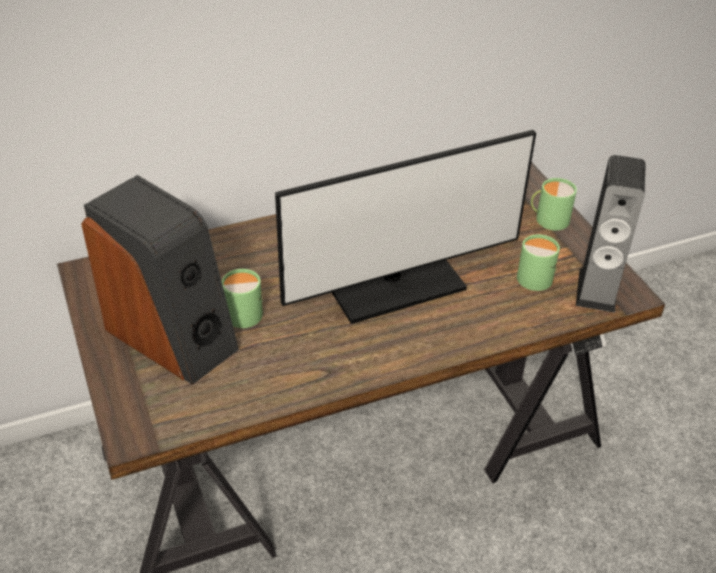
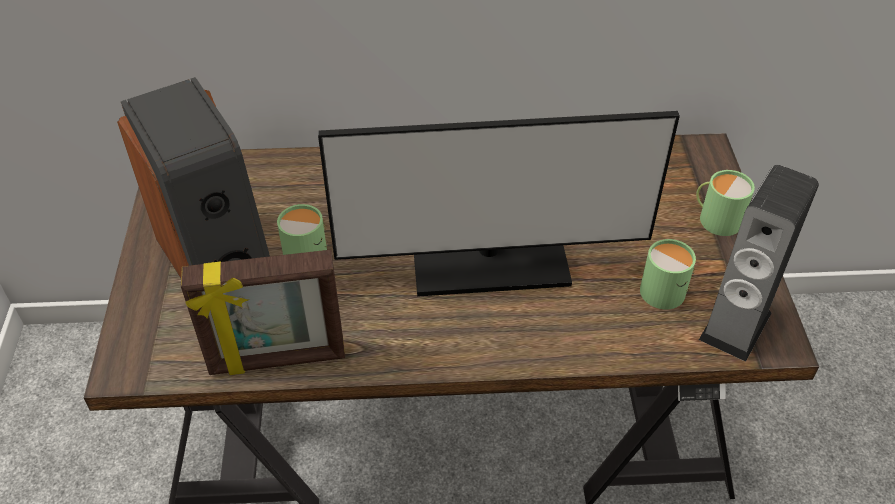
camera: 20 degrees right, 5 degrees up
none -> picture frame [181,250,345,375]

